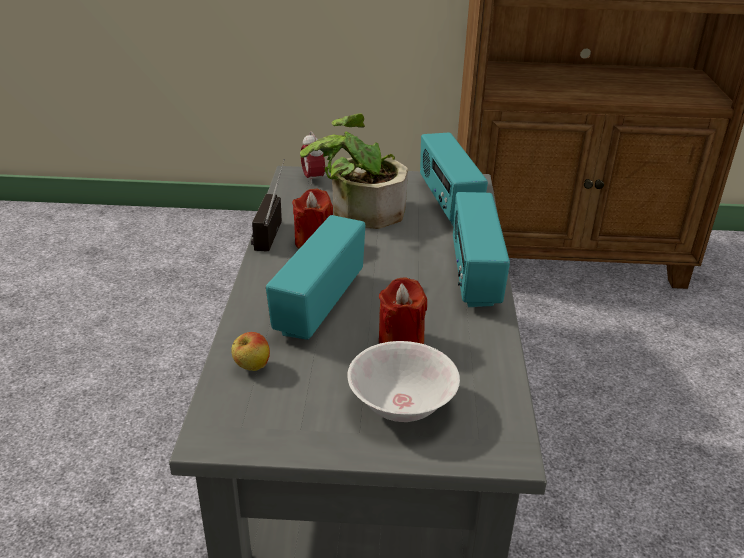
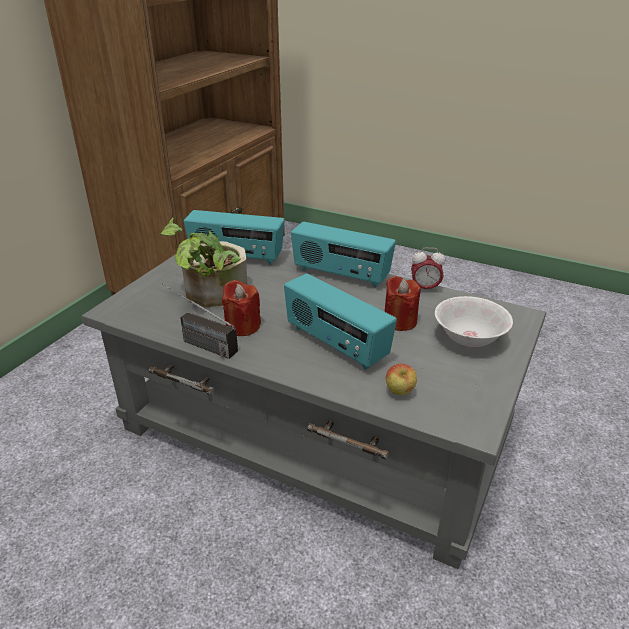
camera: 65 degrees left, 0 degrees up
alarm clock [301,131,325,185] -> alarm clock moved to [411,247,445,292]

